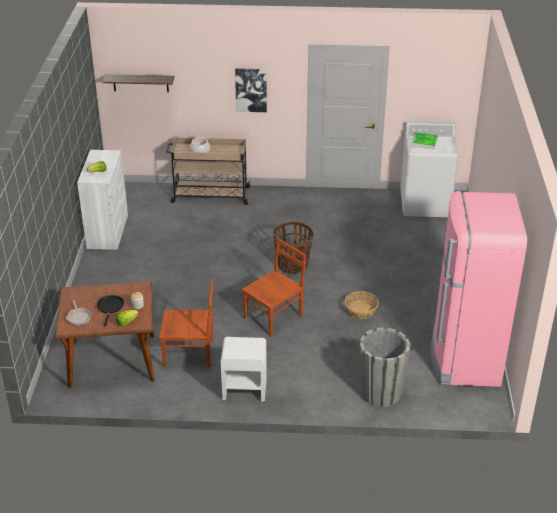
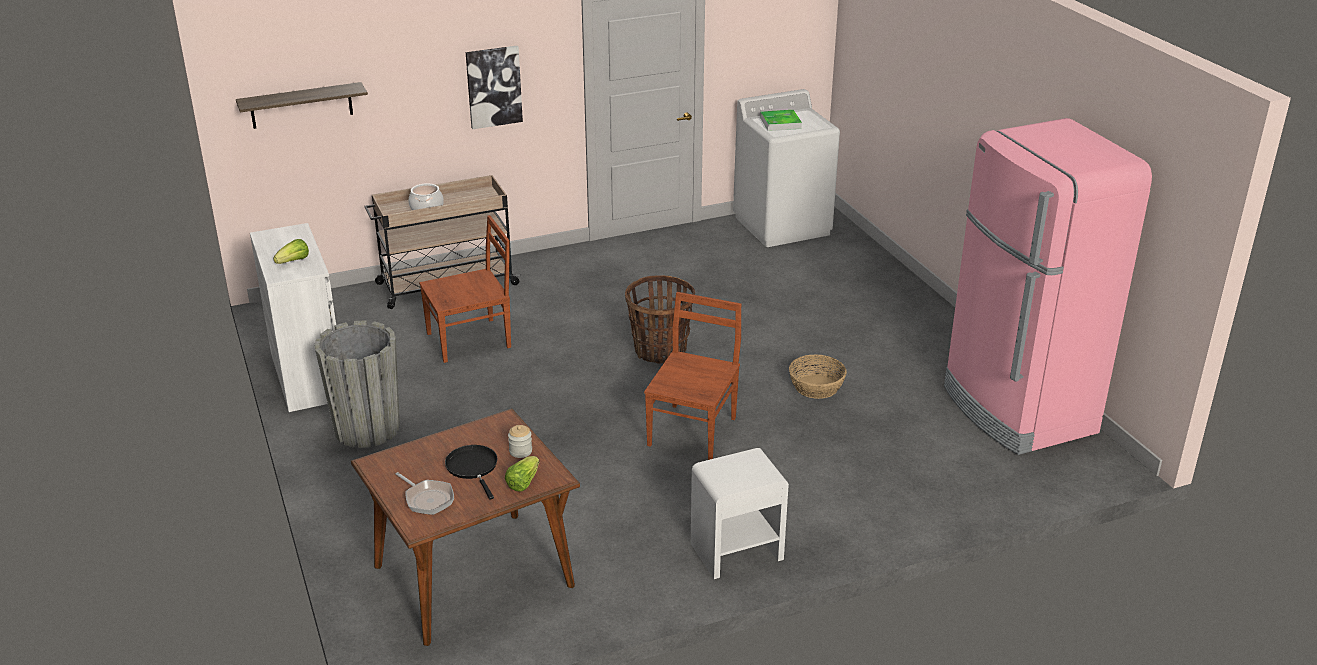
camera: 25 degrees left, 5 degrees down
brown chair [159,279,214,367] -> brown chair moved to [419,215,511,363]
grey planter [360,327,410,407] -> grey planter moved to [314,321,400,448]

